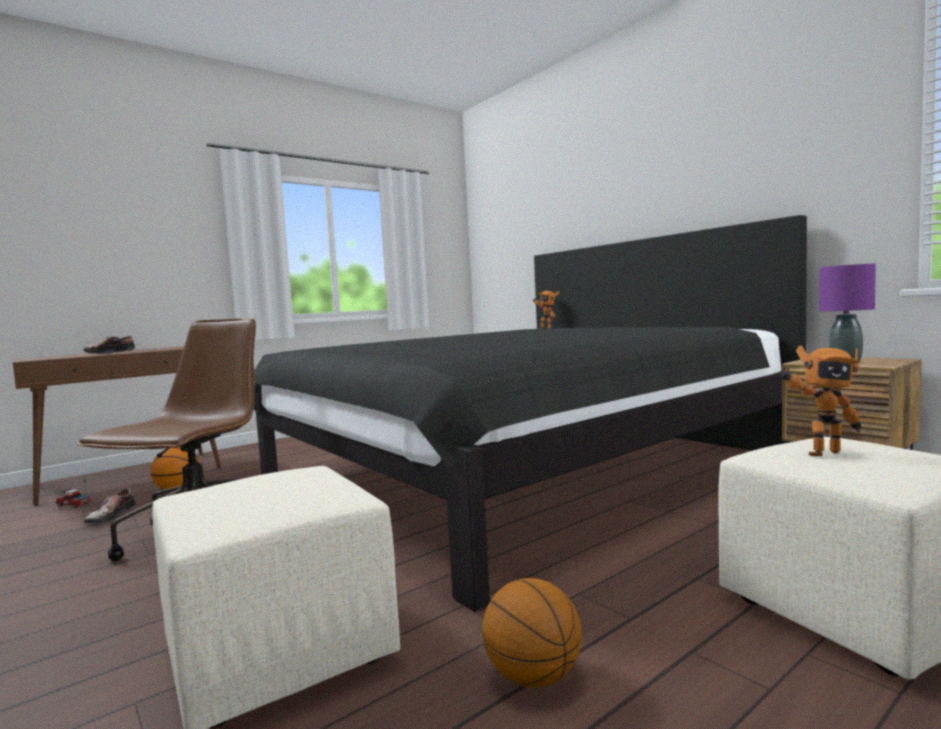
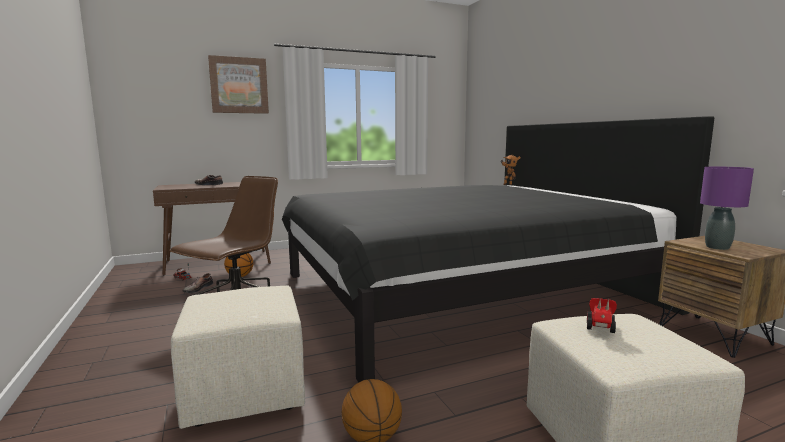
camera: 15 degrees right, 5 degrees up
toy robot [779,345,861,456] -> toy car [587,298,617,333]
none -> picture [208,55,269,114]

